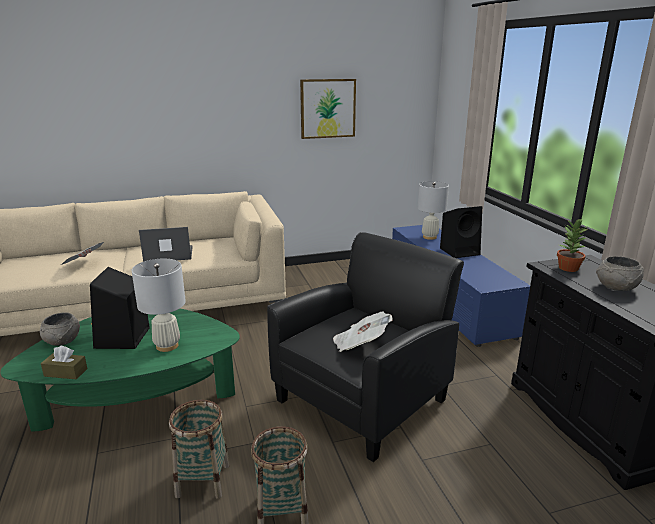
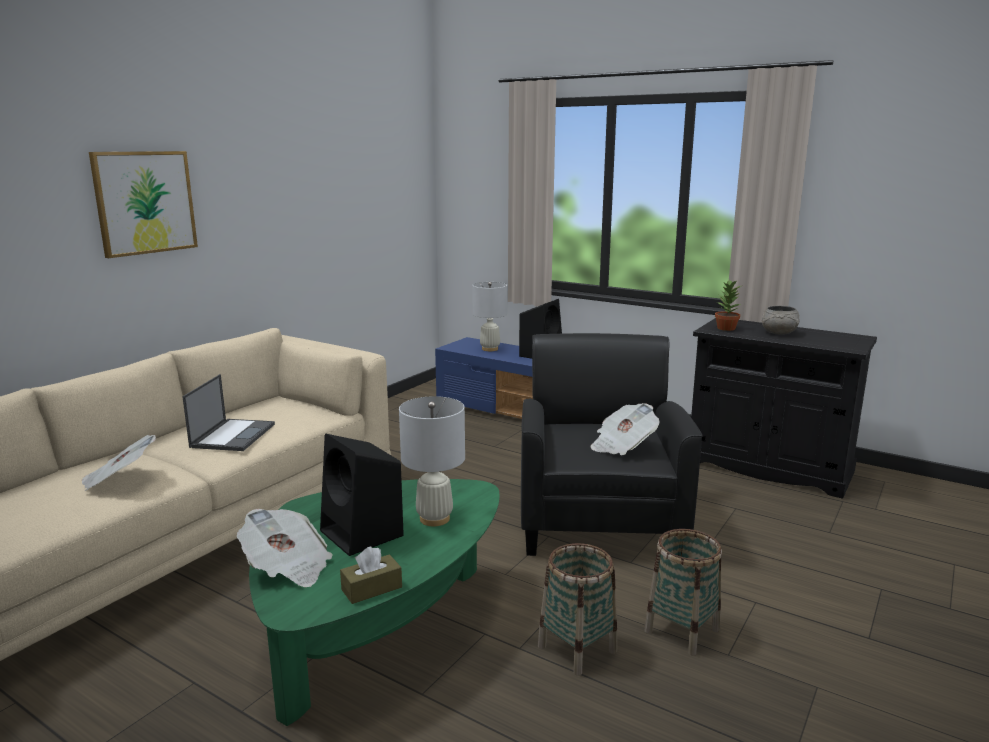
camera: 40 degrees left, 5 degrees down
grey bowl [40,312,80,346] -> newspaper [237,509,333,587]
laptop [139,227,192,262] -> laptop turned 150 degrees clockwise [182,374,275,451]
picture [300,79,356,139] -> picture moved to [89,151,198,258]

